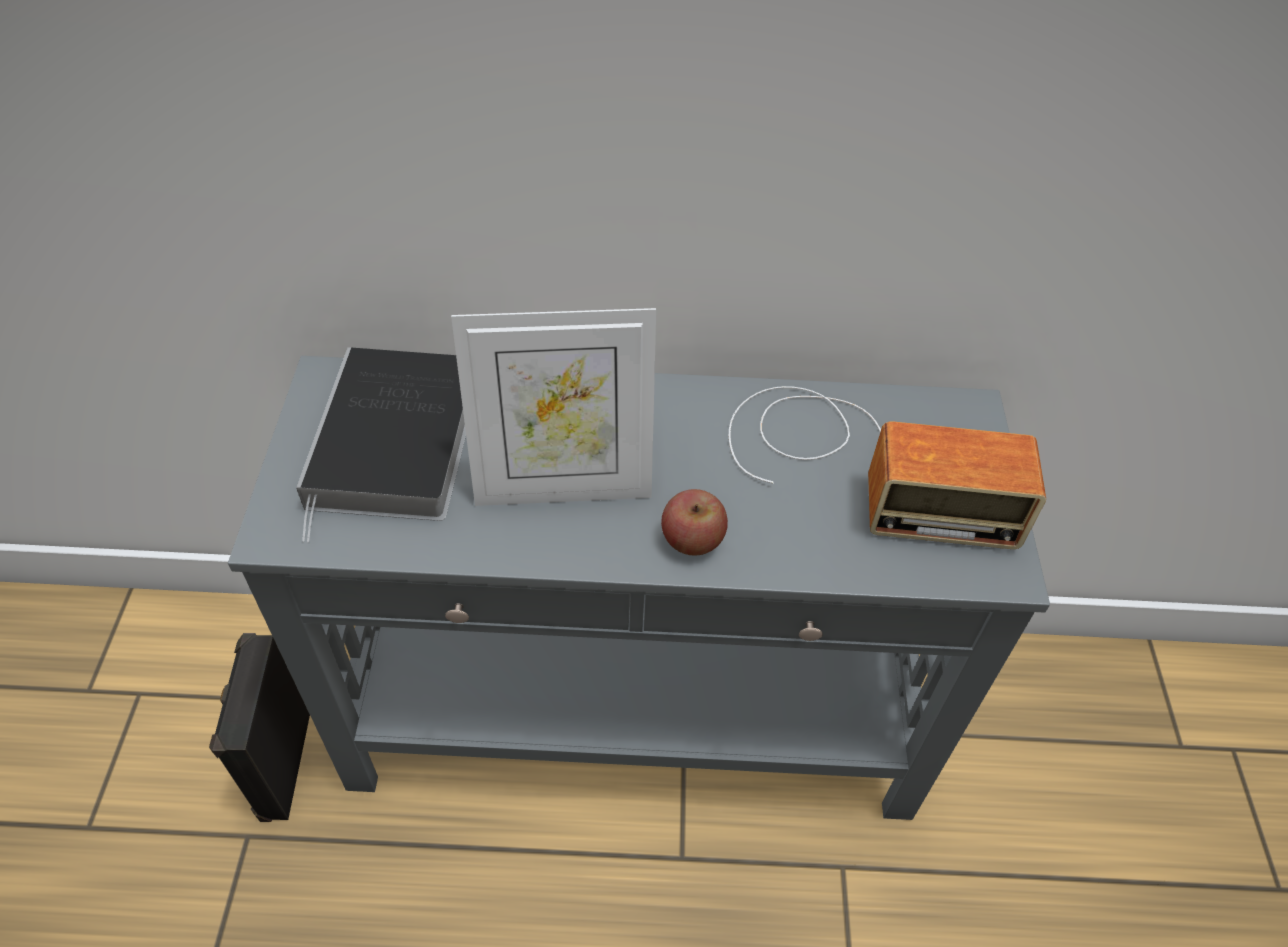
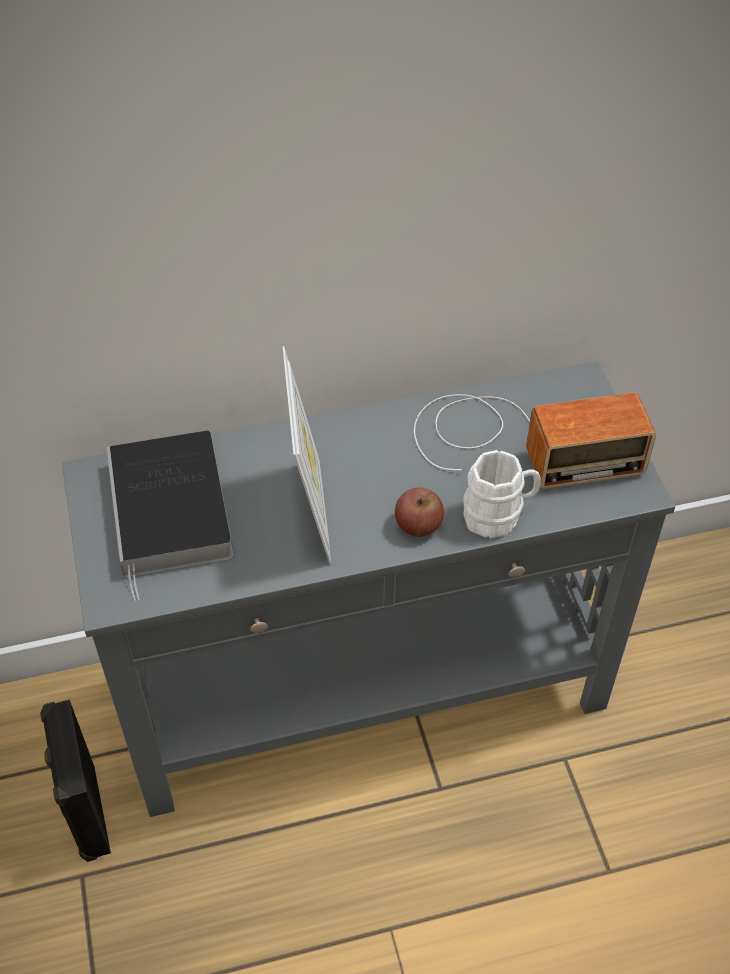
camera: 15 degrees left, 0 degrees up
picture frame [451,308,656,506] -> picture frame turned 75 degrees counterclockwise [283,346,331,565]
none -> white mug [463,450,541,538]

